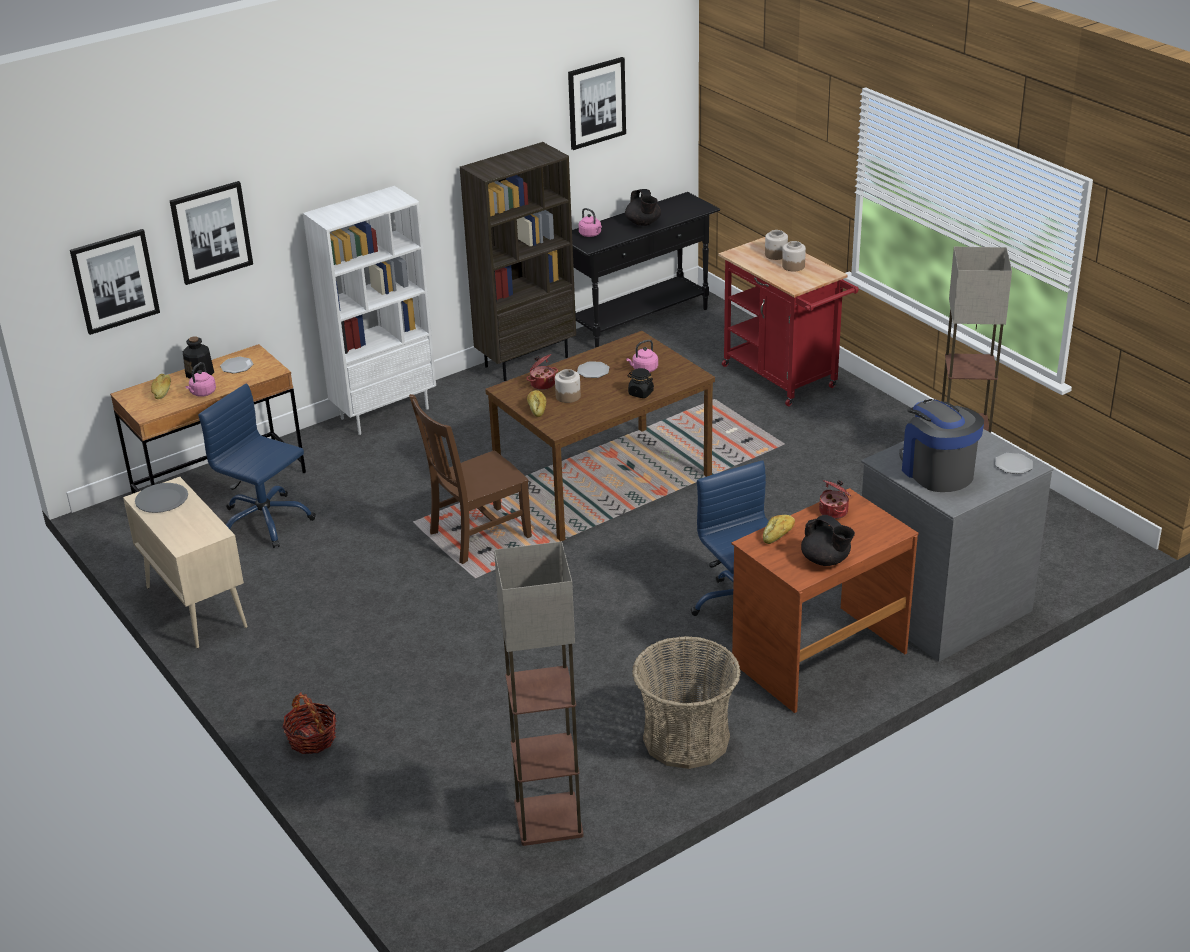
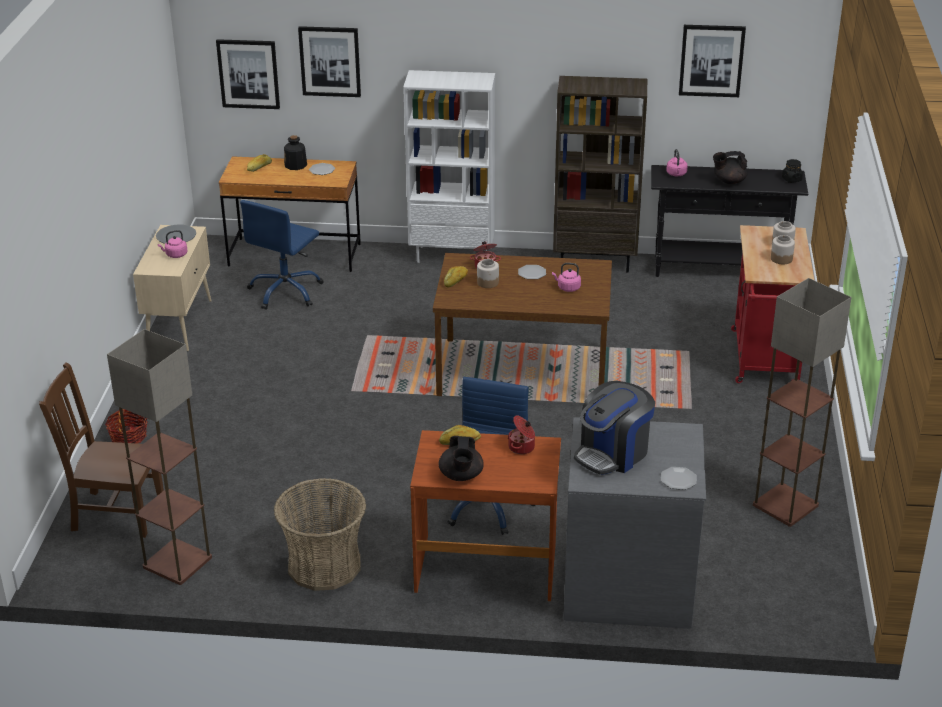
camera: 40 degrees right, 0 degrees up
pink kettle [186,362,216,397] -> pink kettle moved to [158,230,187,258]
blue office chair [198,384,316,548] -> blue office chair turned 135 degrees counterclockwise [240,200,324,310]
brown chair [409,394,532,564] -> brown chair moved to [39,362,164,538]
black teapot [625,189,661,226] -> black teapot turned 60 degrees clockwise [713,151,748,184]
black jar [627,368,654,398] -> black jar moved to [782,159,803,183]
coffee machine [899,399,984,492] -> coffee machine turned 150 degrees counterclockwise [574,381,655,475]

